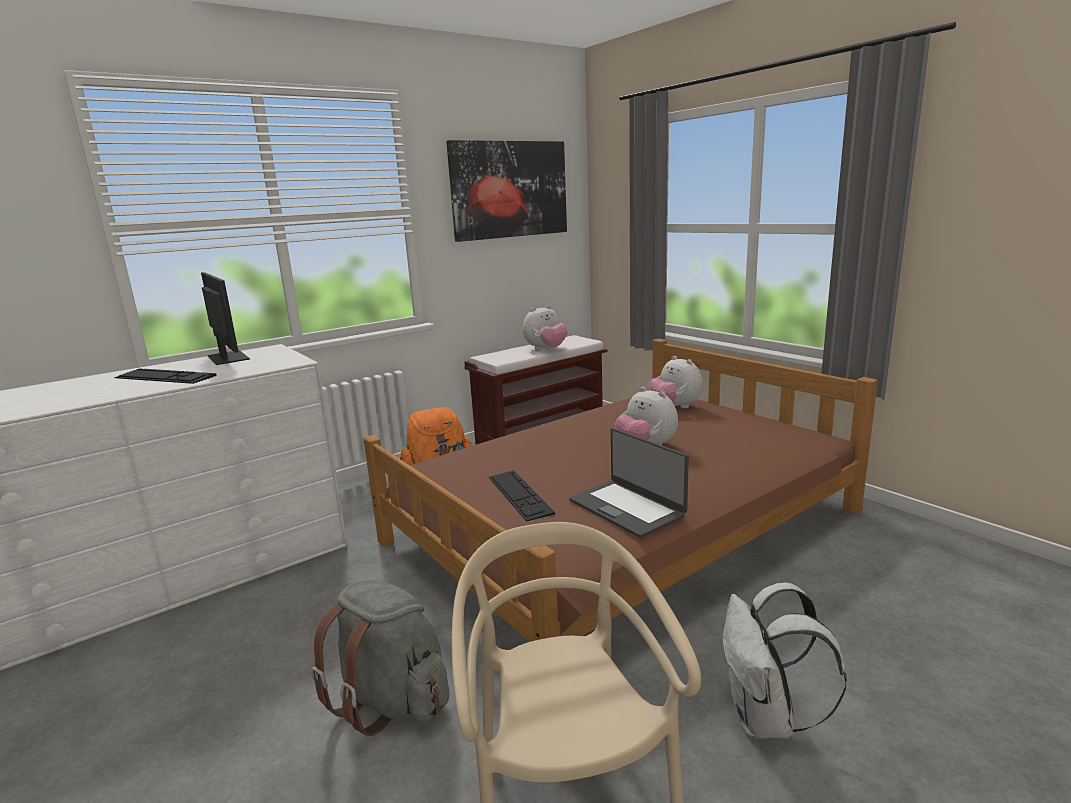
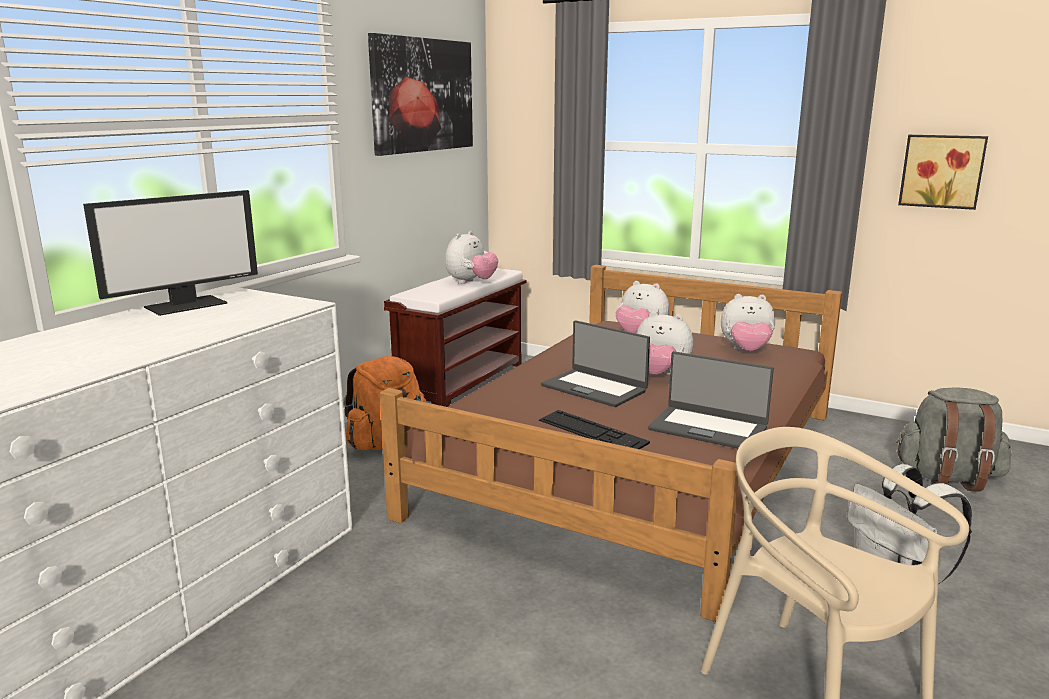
camera: 25 degrees left, 0 degrees up
keyboard [115,368,217,384] -> none
monitor [201,272,250,365] -> monitor turned 105 degrees clockwise [83,190,258,316]
grey backpack [311,580,449,736] -> grey backpack moved to [896,387,1012,492]
none -> laptop [541,321,650,407]
none -> plush toy [721,294,775,351]
none -> picture [898,135,988,210]

